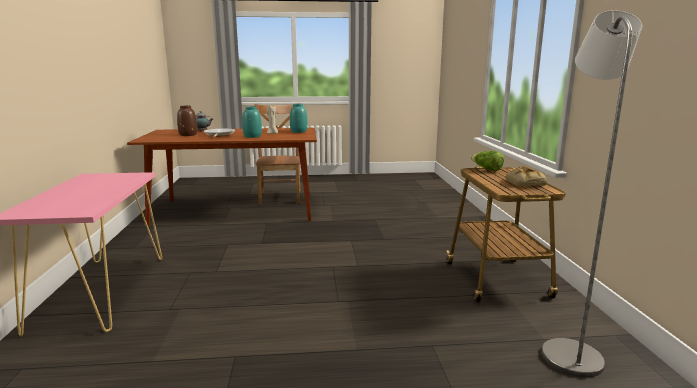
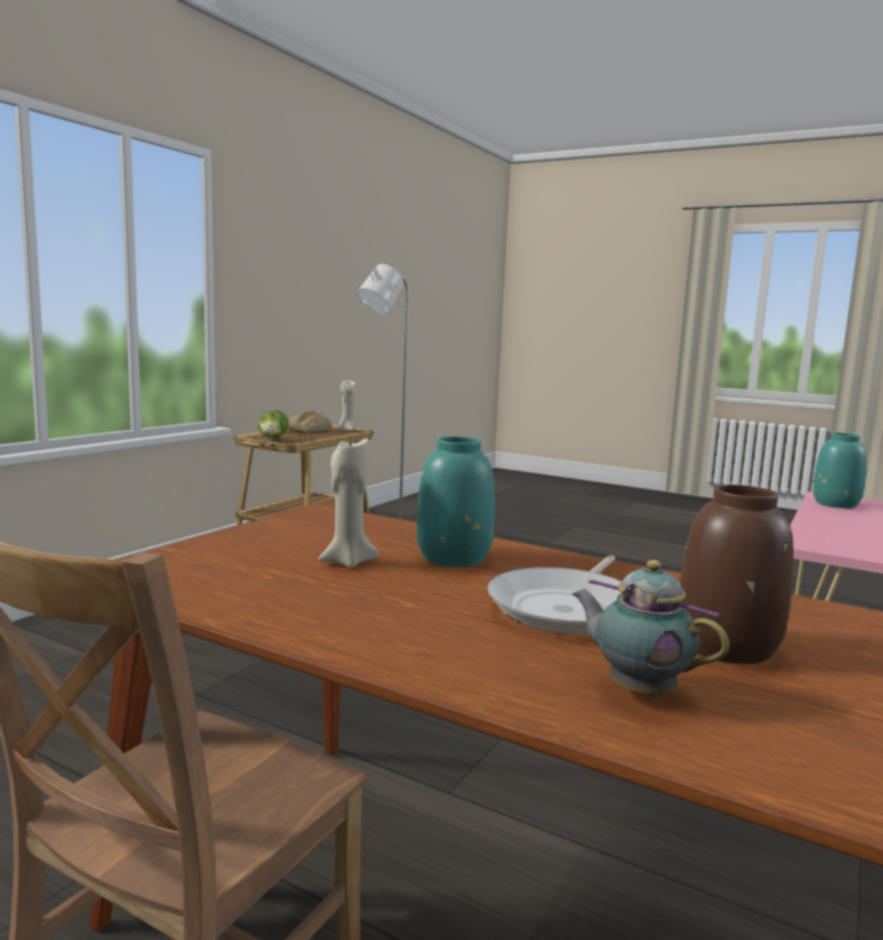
camera: 145 degrees left, 5 degrees down
turquoise vase [290,104,308,133] -> turquoise vase moved to [813,433,867,508]
none -> beige candle [338,379,356,431]

